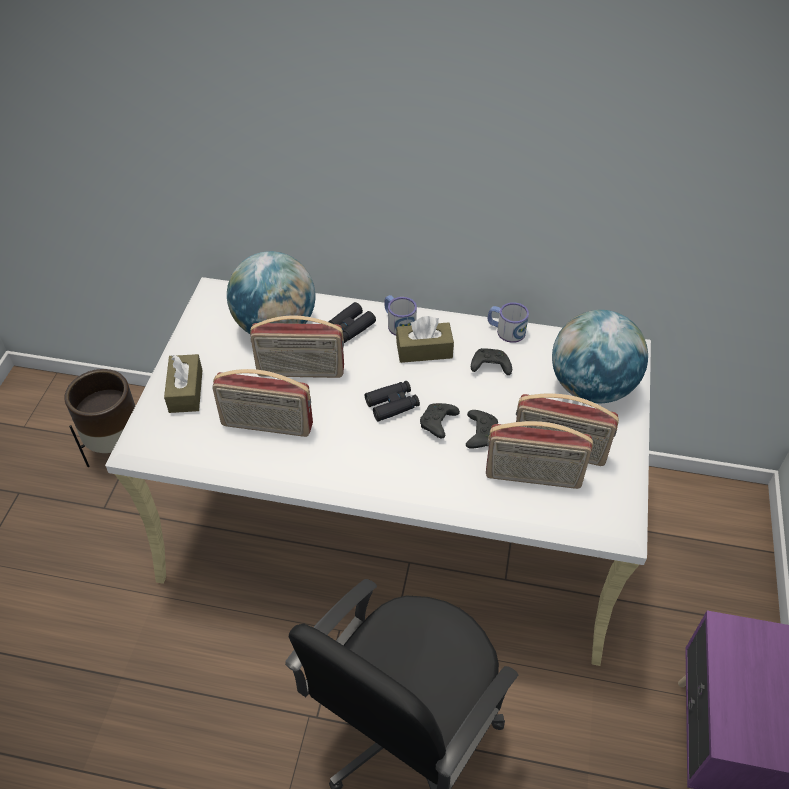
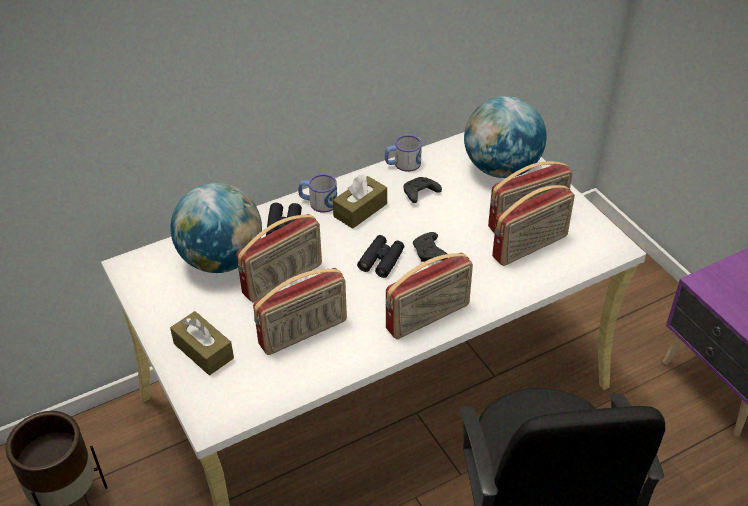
camera: 40 degrees left, 5 degrees down
black game controller [466,410,498,449] -> none
none -> radio [386,253,473,339]

